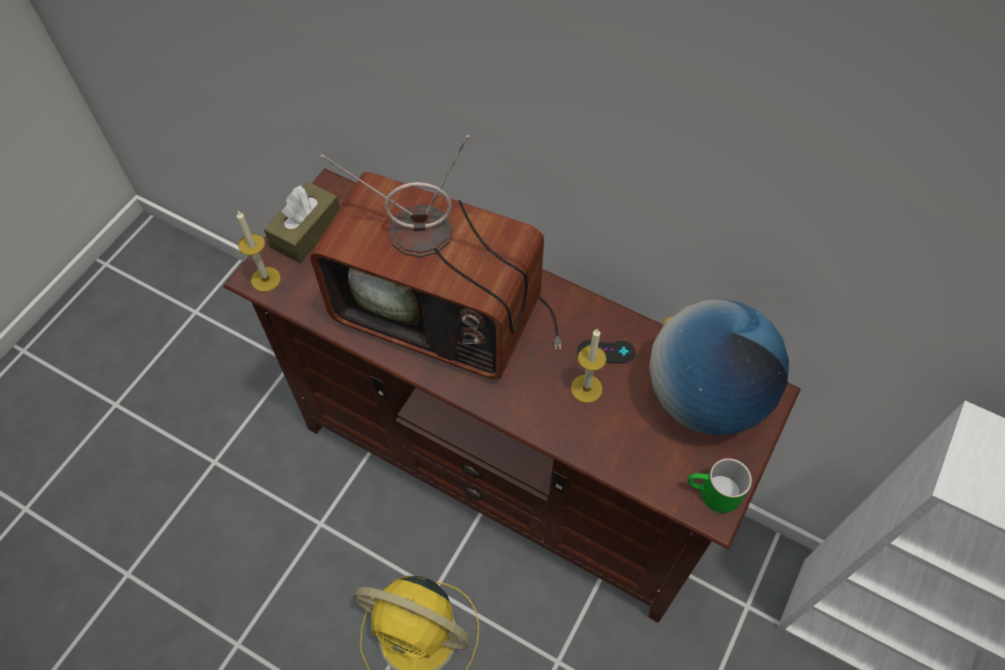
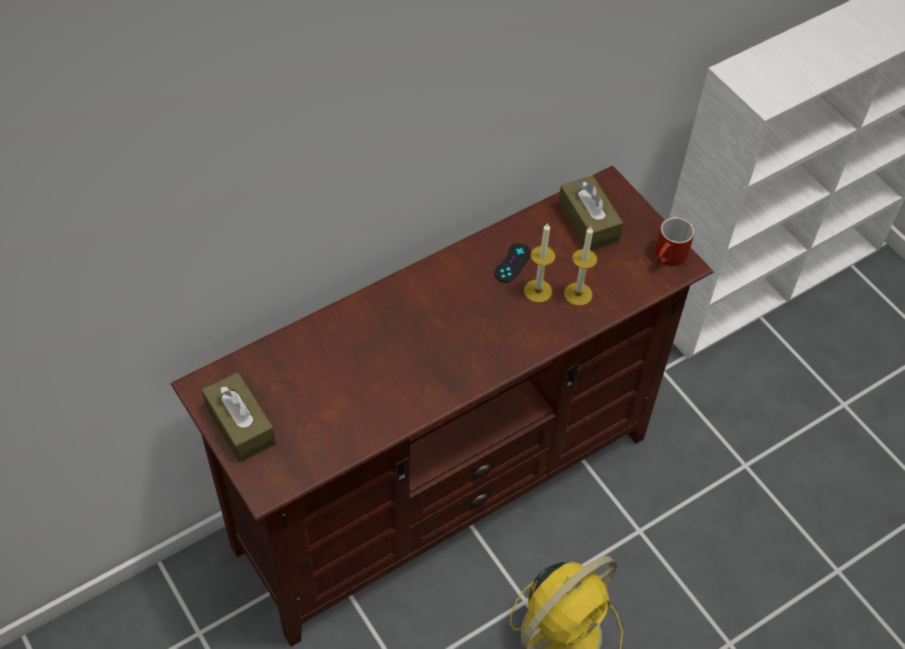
camera: 65 degrees left, 5 degrees down
candle [237,211,281,292] -> candle moved to [564,227,597,306]
television [310,135,562,380] -> none
globe [649,299,789,435] -> brown tissue box [558,175,623,251]
green mug [688,458,752,513] -> red mug [655,217,695,266]

